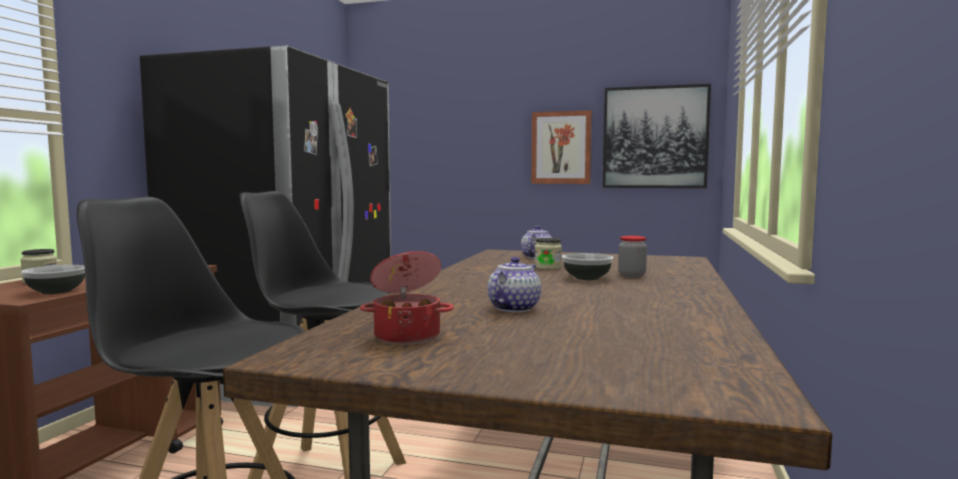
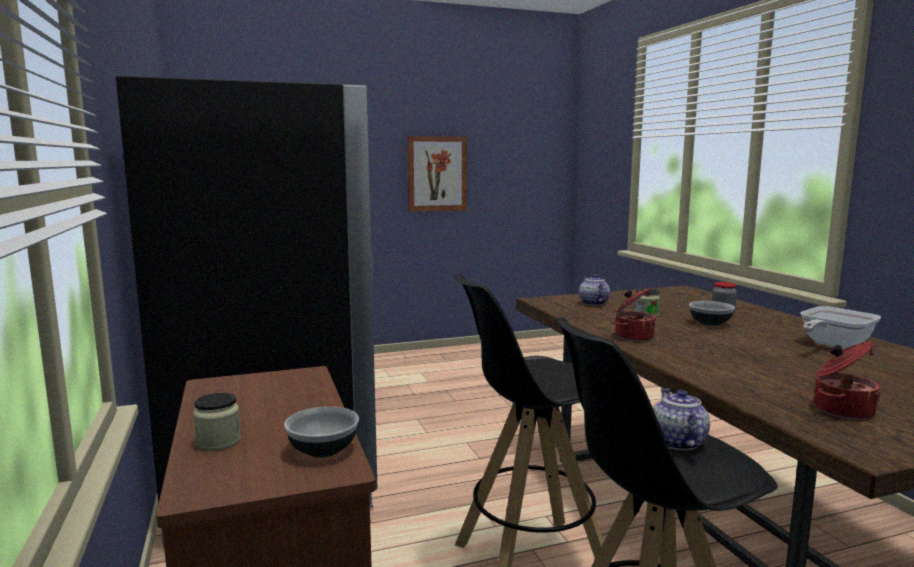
camera: 35 degrees left, 5 degrees up
teapot [487,257,541,312] -> teapot moved to [653,388,710,450]
picture [602,84,711,188] -> none
none -> cooking pot [613,287,657,341]
none -> frying pan [800,306,881,349]

